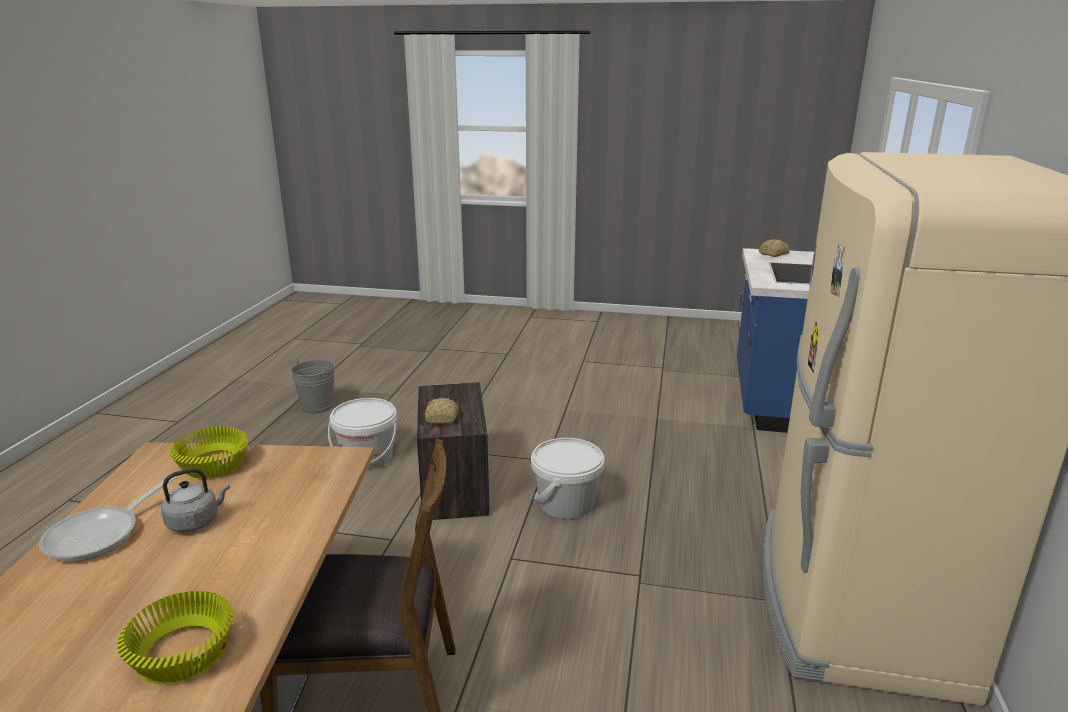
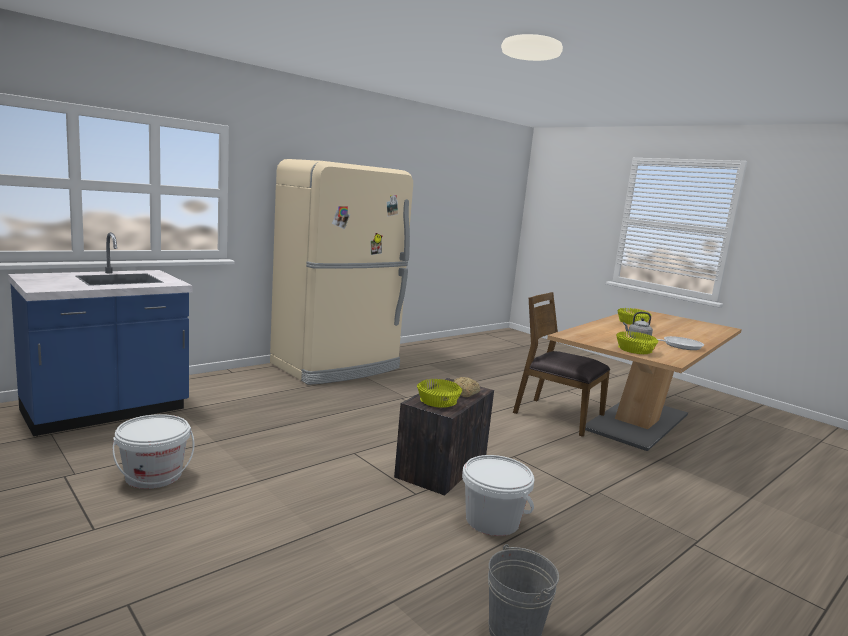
camera: 145 degrees left, 10 degrees down
white bucket [531,438,605,519] -> white bucket moved to [113,414,195,489]
bread [759,239,790,257] -> none
none -> yellow bowl [417,379,462,408]

